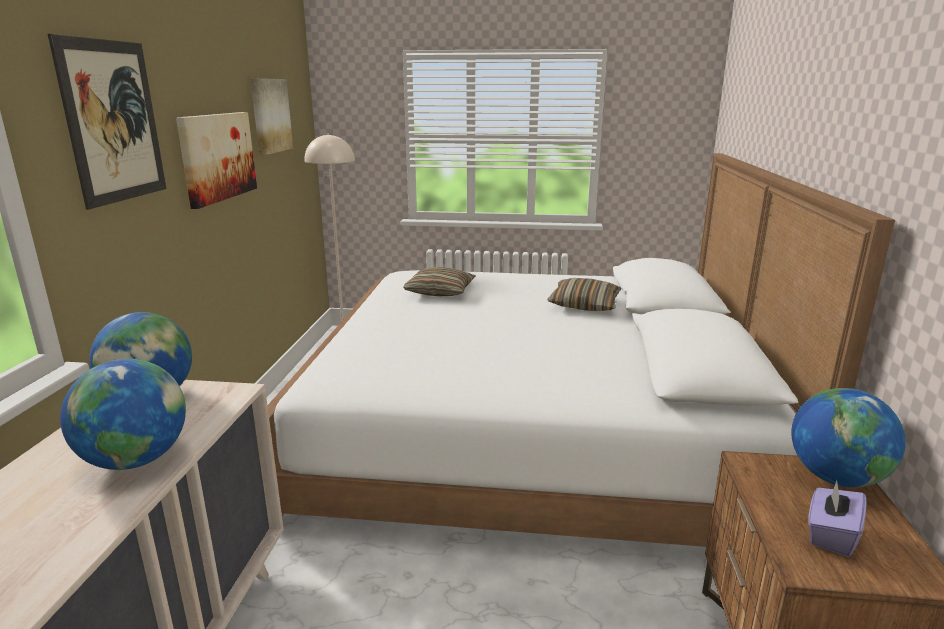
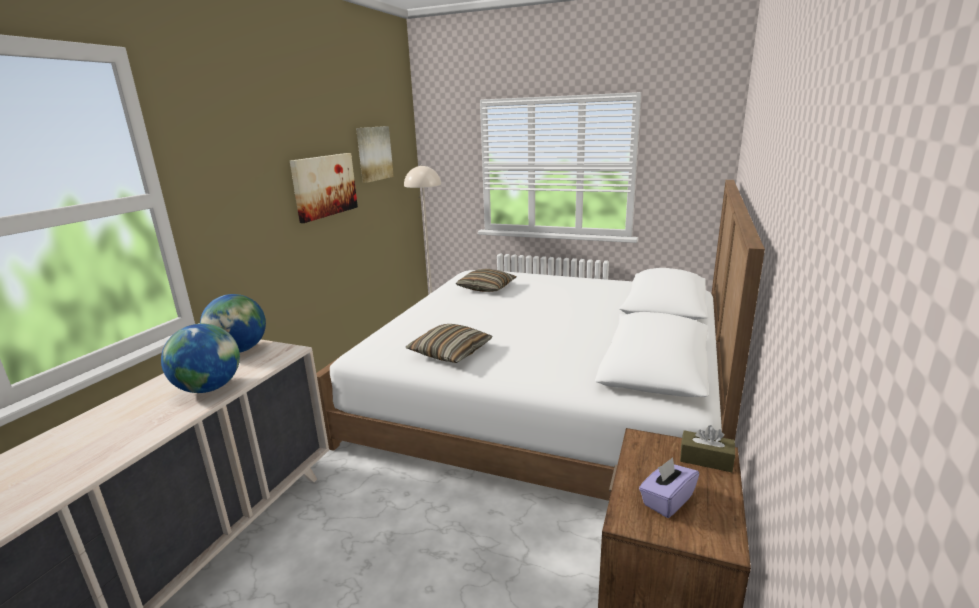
camera: 15 degrees right, 0 degrees up
picture [48,34,166,210] -> none
pillow [548,278,621,311] -> pillow moved to [406,324,492,363]
globe [791,388,906,488] -> brown tissue box [680,425,735,472]

